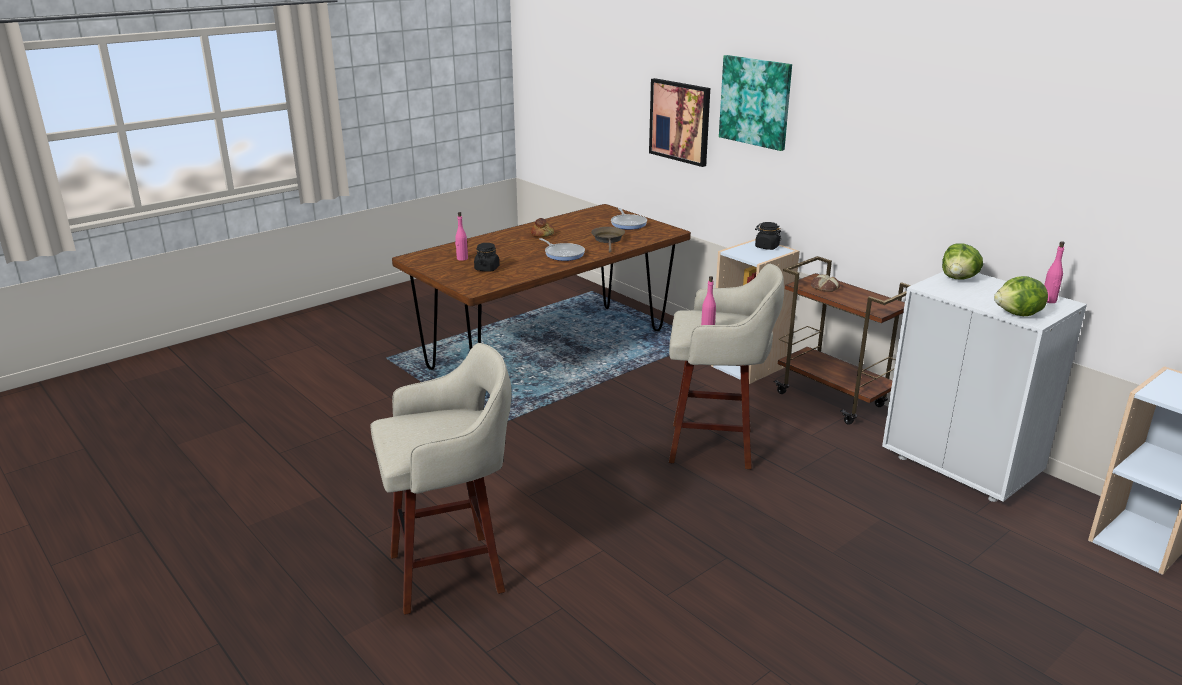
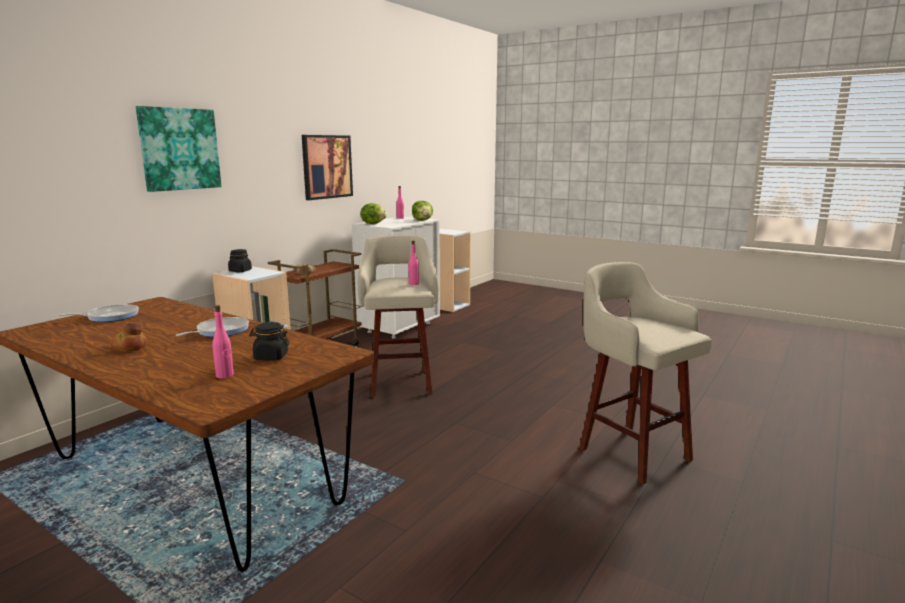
camera: 105 degrees left, 10 degrees down
brown frying pan [591,227,625,252] -> none
picture [649,78,710,167] -> picture moved to [302,135,353,200]

